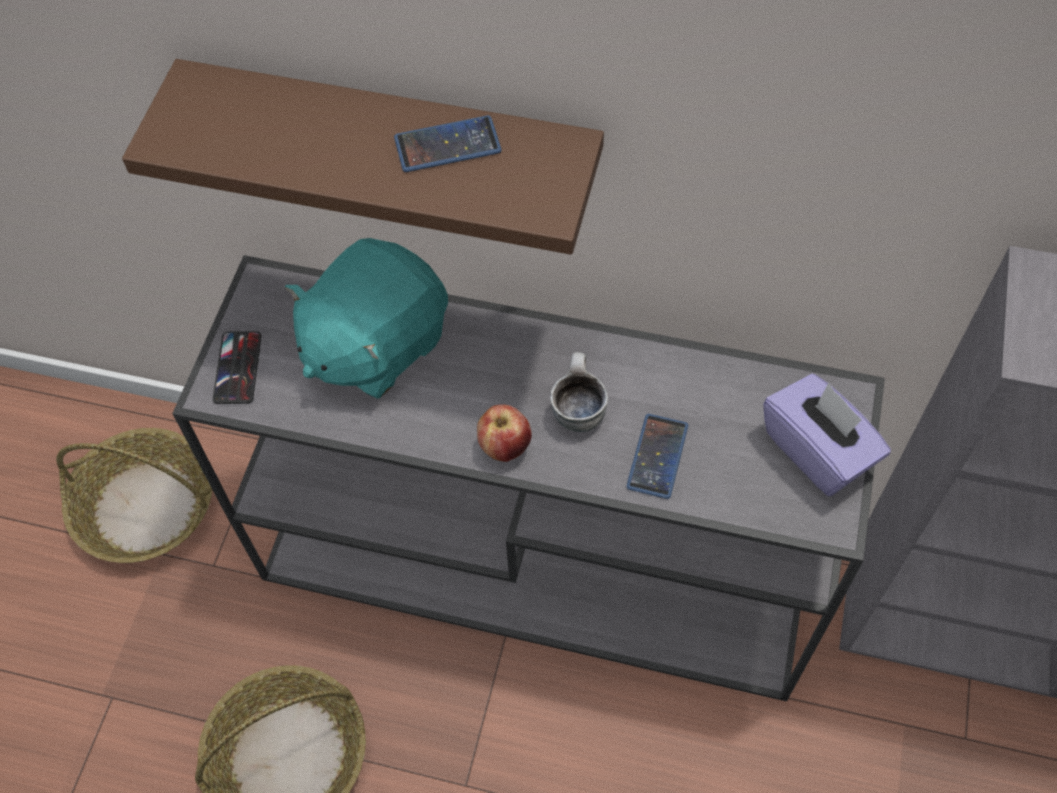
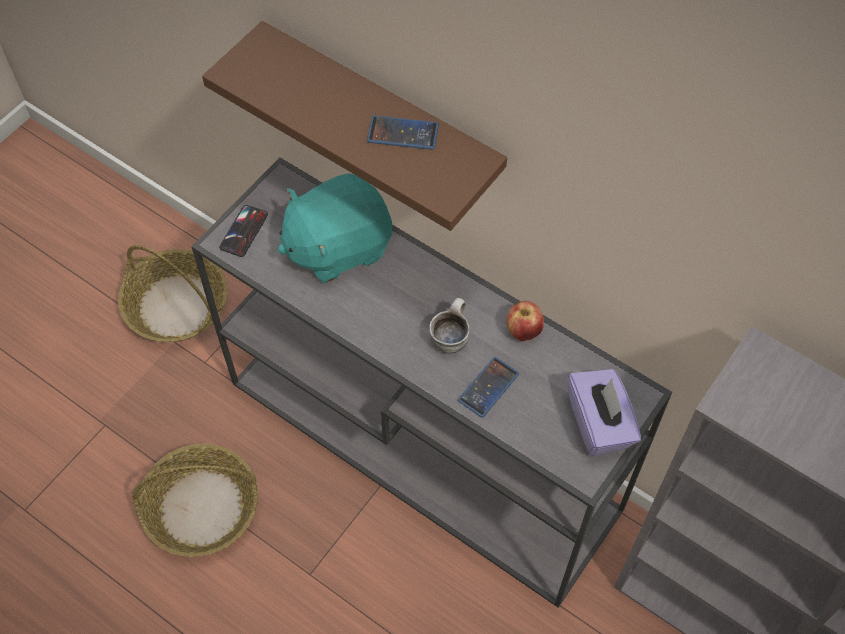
camera: 20 degrees right, 0 degrees up
apple [477,404,532,462] -> apple moved to [506,301,544,341]

